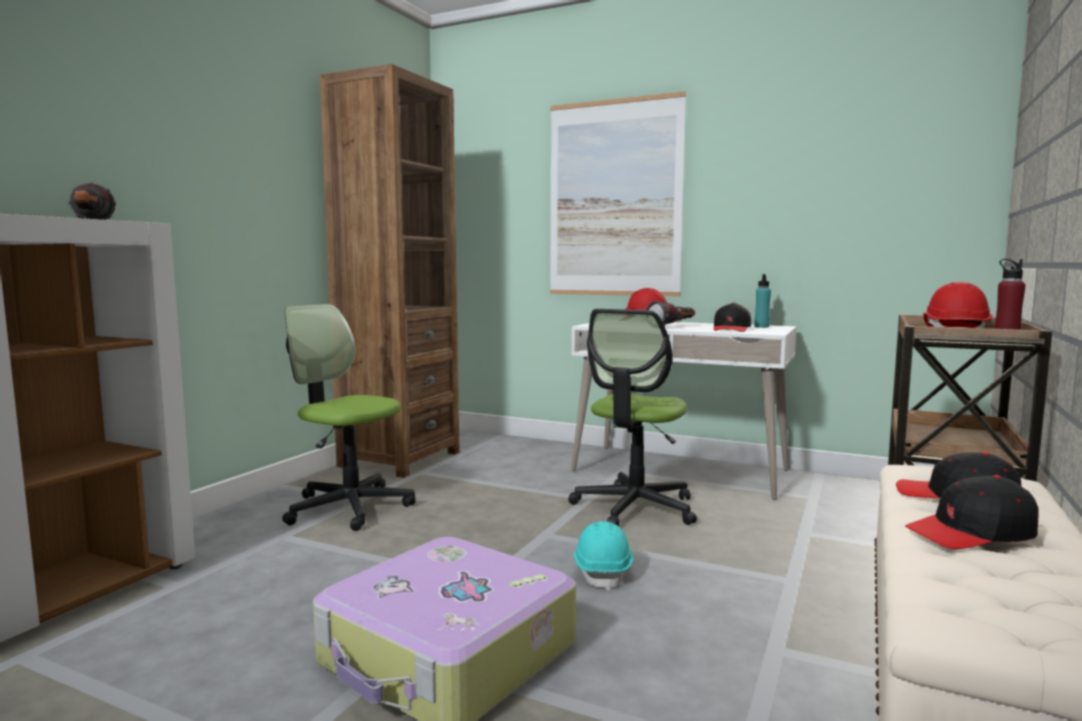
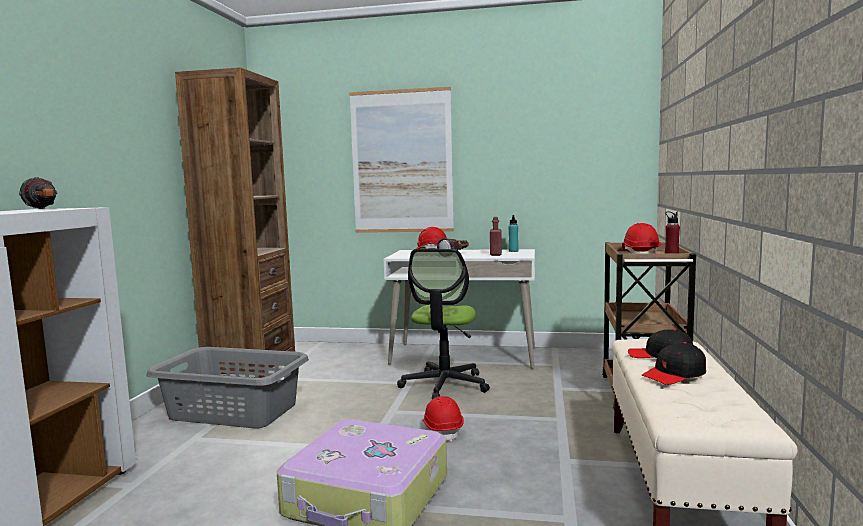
camera: 15 degrees left, 0 degrees up
office chair [282,304,415,531] -> grey laundry basket [146,347,309,428]
turquoise hard hat [574,521,633,591] -> red hard hat [422,396,464,442]
black cap [714,302,751,332] -> red bottle [490,217,502,256]

